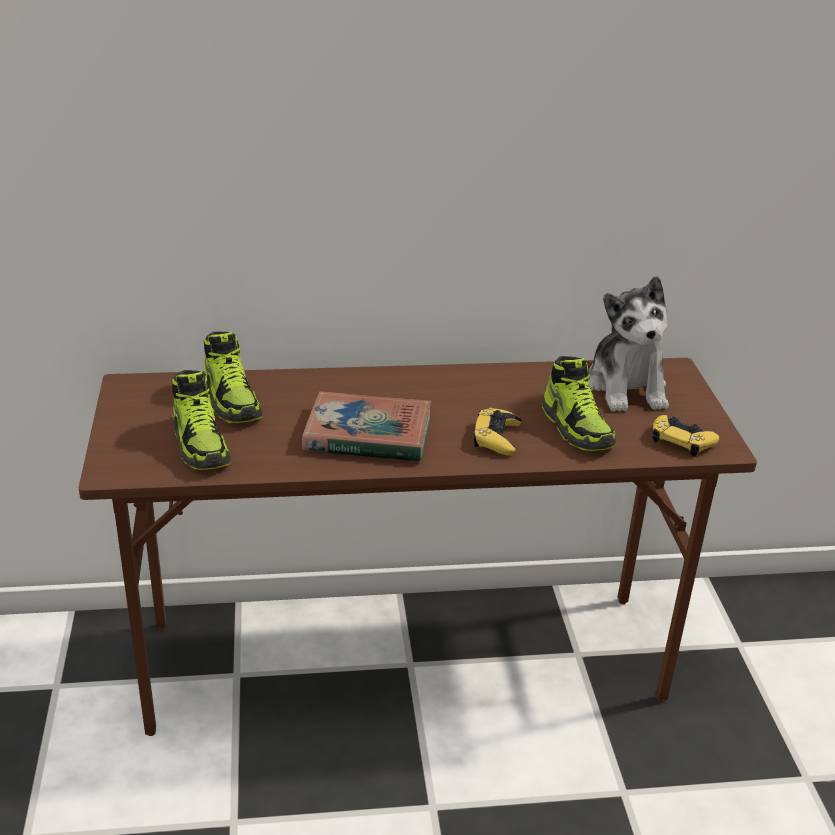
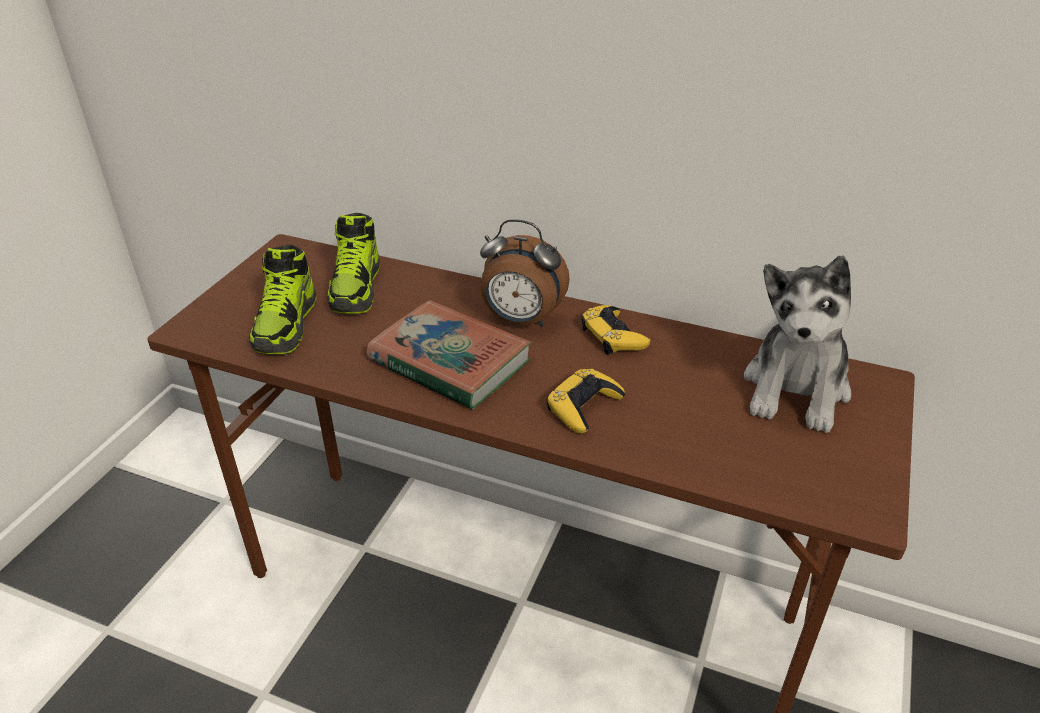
camera: 30 degrees right, 5 degrees up
shoe [542,356,616,451] -> none
yellow game controller [653,415,719,457] -> yellow game controller moved to [581,305,650,355]
none -> alarm clock [480,219,570,327]

